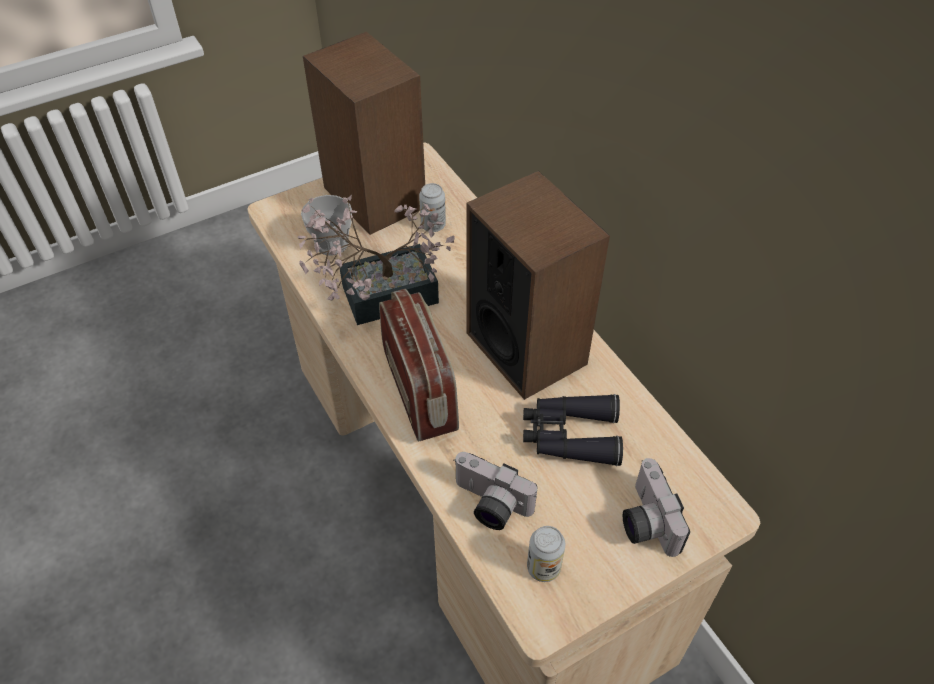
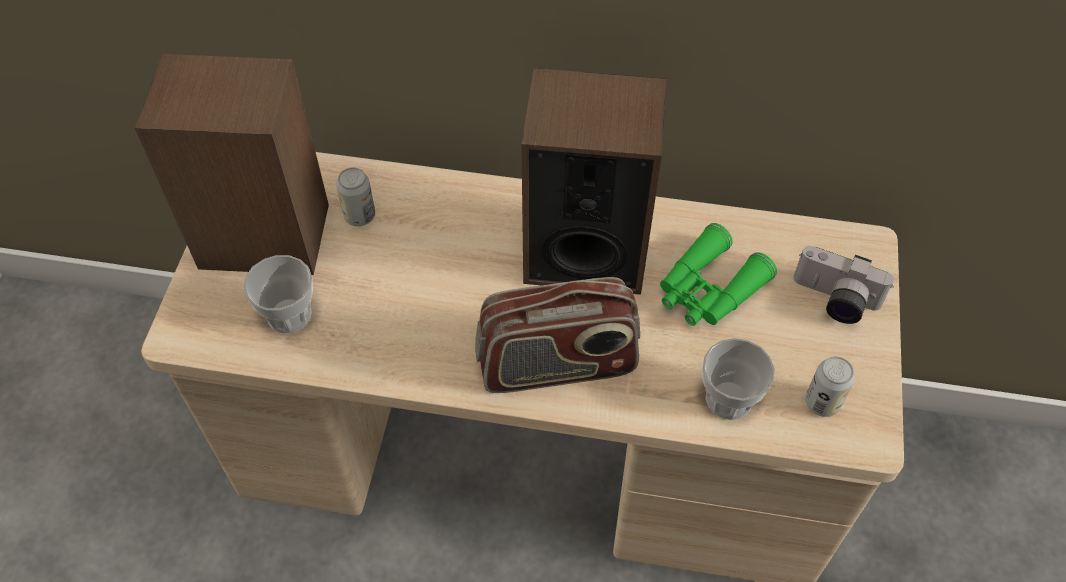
camera: 50 degrees left, 5 degrees up
potted plant [297,195,455,325] -> none
radio [379,289,459,442] -> radio turned 150 degrees clockwise [475,277,640,393]
camera [453,452,537,530] -> cup [702,338,775,420]
black binoculars [523,394,623,466] -> green binoculars [660,223,777,326]

